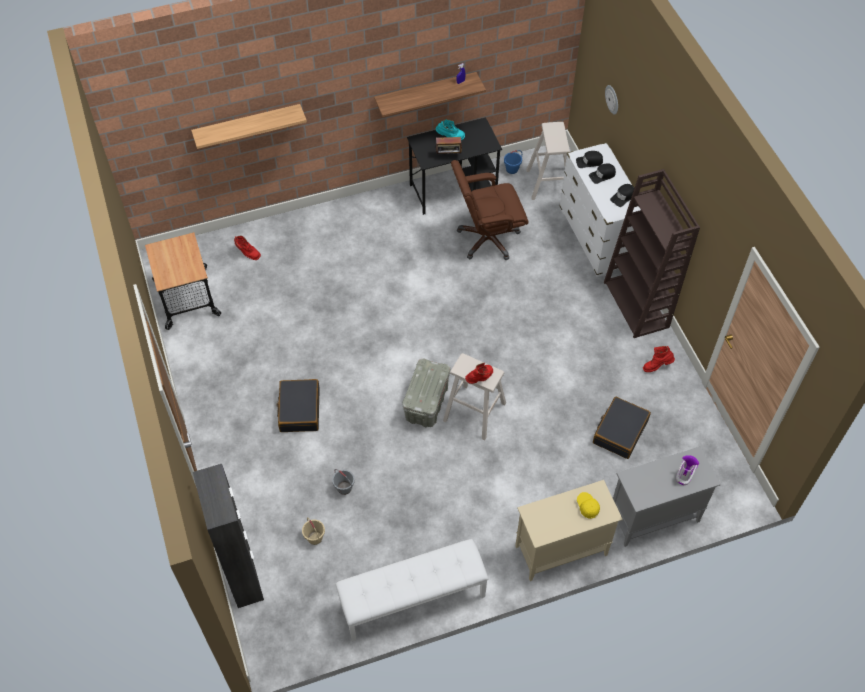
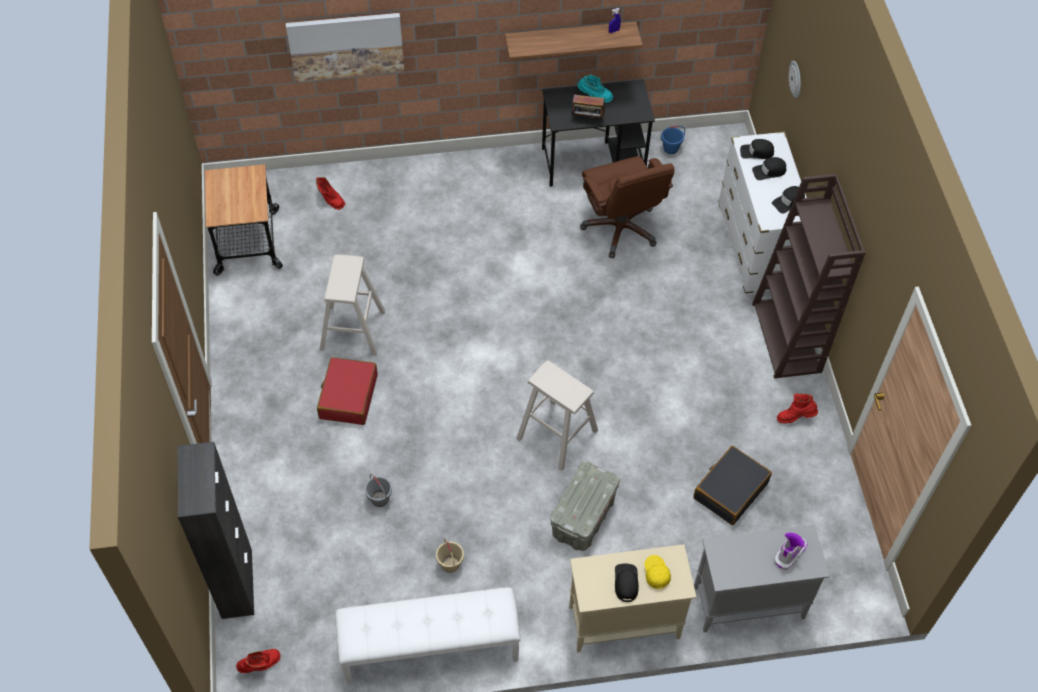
camera: 10 degrees right, 0 degrees up
shelf [191,104,307,149] -> picture [286,13,404,82]
black suitcase [277,379,319,432] -> red suitcase [317,357,377,425]
beige bucket [302,518,325,545] -> beige bucket moved to [436,538,464,573]
grey storage box [402,358,450,427] -> grey storage box moved to [550,461,620,551]
brown office chair [451,160,528,260] -> brown office chair turned 105 degrees counterclockwise [580,156,675,258]
red boot [465,363,493,384] -> red boot moved to [236,649,281,673]
beige stool [526,122,570,200] -> beige stool moved to [320,254,385,356]
none -> black cap [615,563,639,602]

